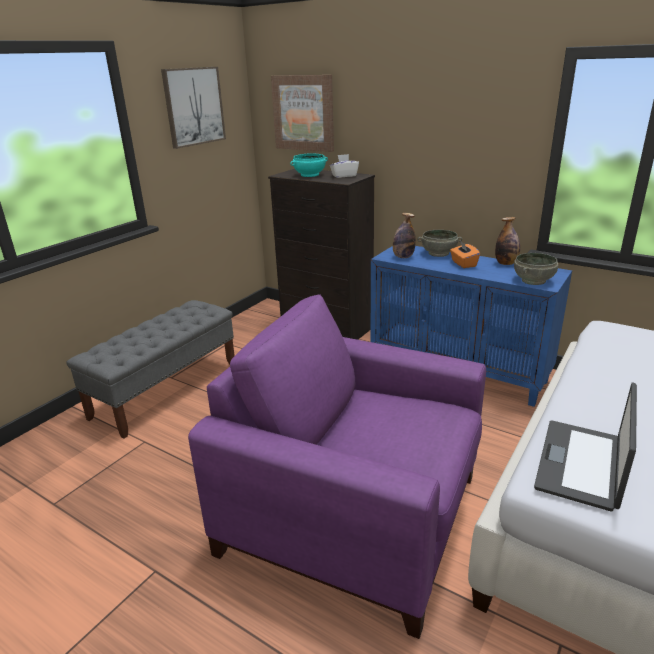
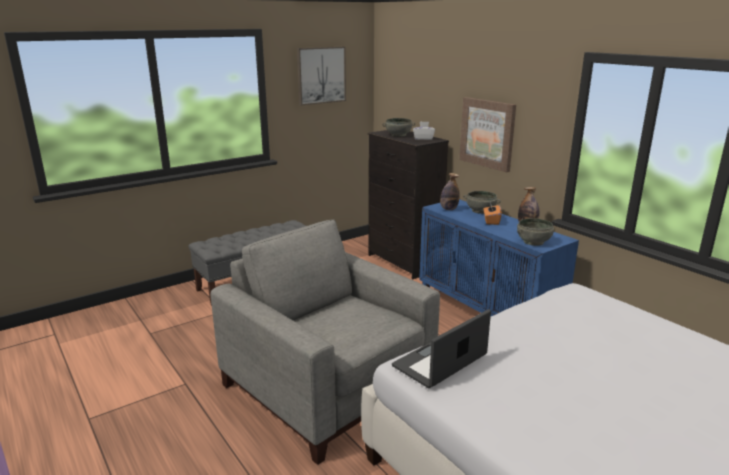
camera: 20 degrees right, 5 degrees down
purple armchair [188,294,486,639] -> grey armchair [210,220,440,465]
picture [271,75,334,152] -> picture moved to [459,97,516,172]
turquoise bowl [290,153,328,177] -> grey bowl [383,118,415,137]

